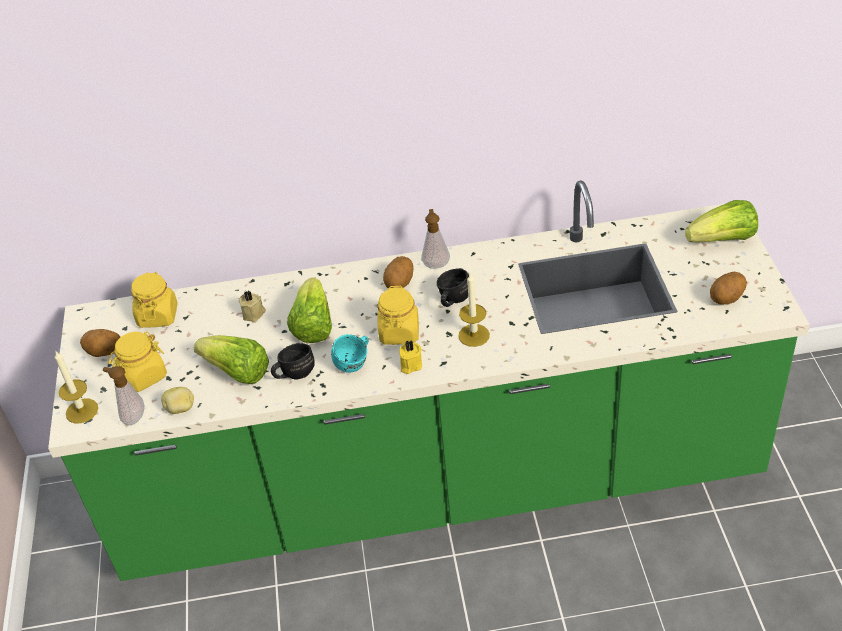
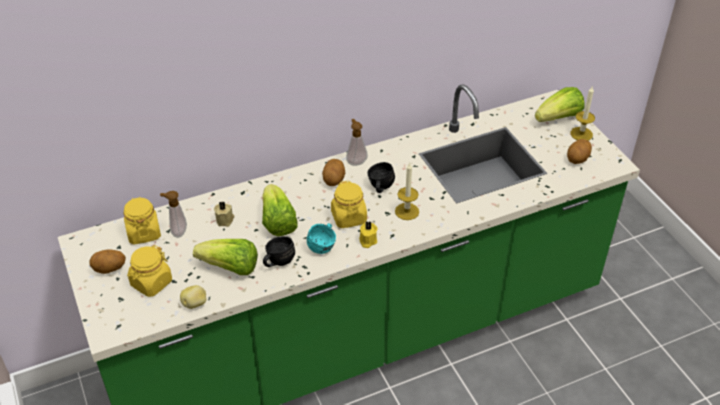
camera: 20 degrees left, 0 degrees up
candle [55,350,98,423] -> candle moved to [571,87,595,141]
soap dispenser [103,366,144,425] -> soap dispenser moved to [160,191,187,238]

